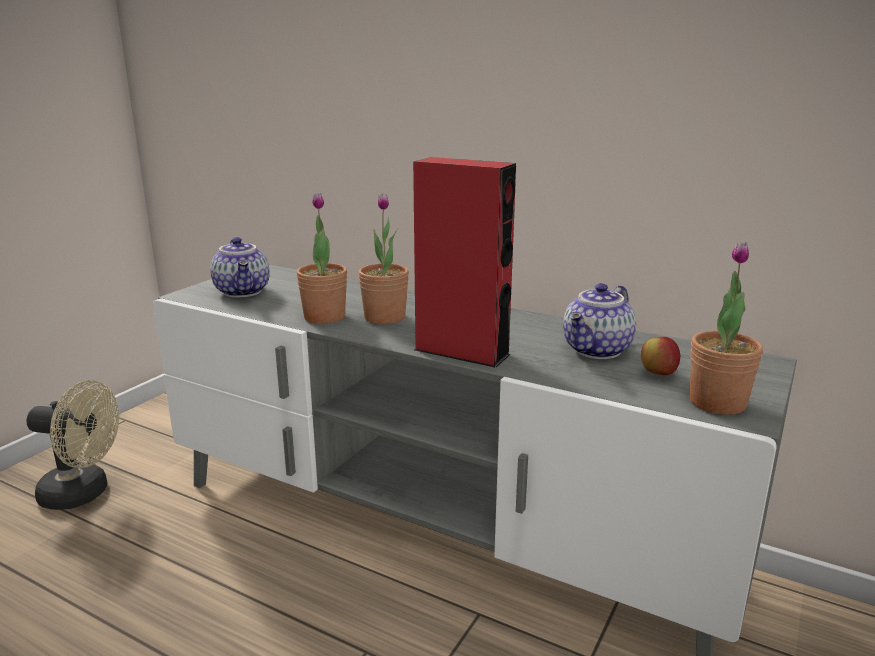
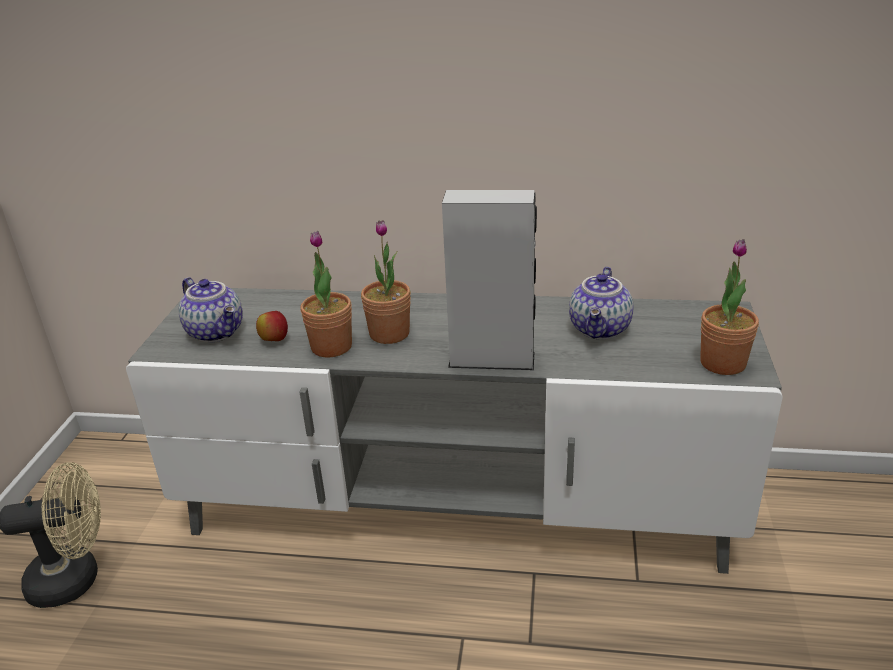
camera: 20 degrees left, 10 degrees up
red speaker [413,157,516,368] -> grey speaker [442,190,537,370]
apple [641,337,680,375] -> apple moved to [256,311,288,341]

